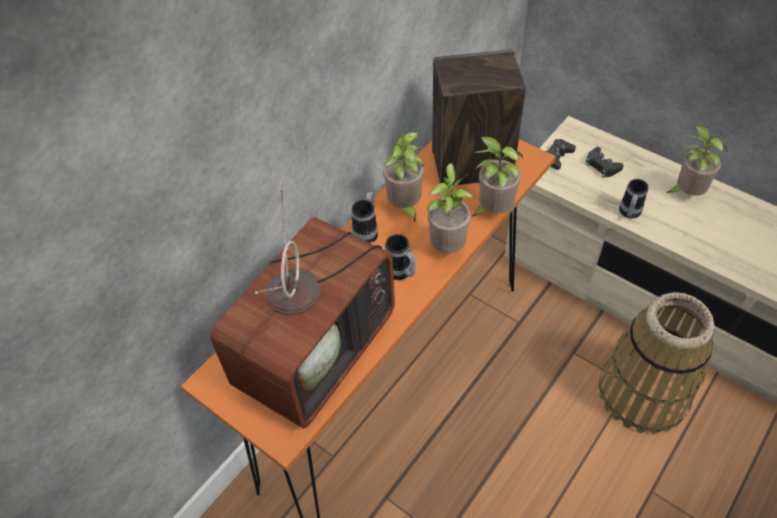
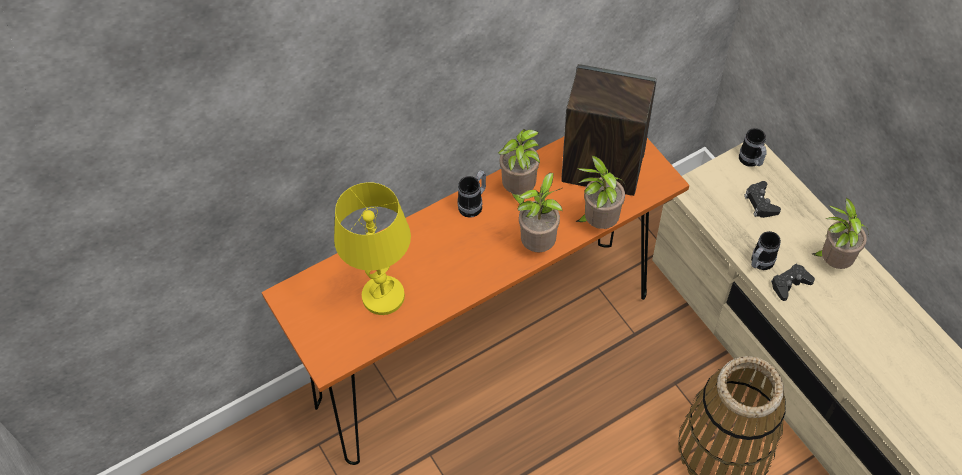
camera: 20 degrees right, 5 degrees up
television [210,182,395,429] -> yellow table lamp [334,182,411,315]
mug [385,234,416,280] -> mug moved to [739,128,767,167]
black game controller [546,139,576,170] -> black game controller moved to [771,264,815,301]

